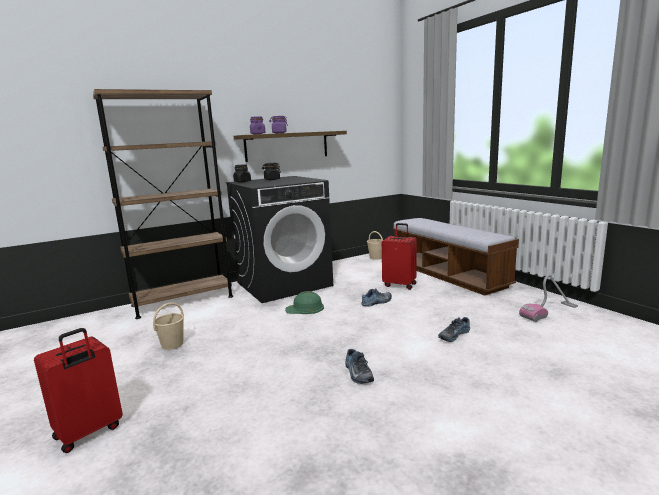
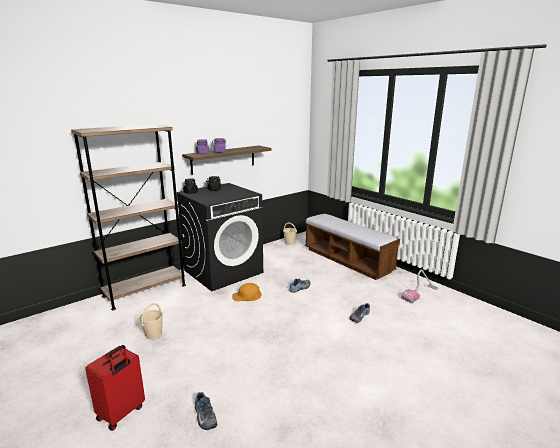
camera: 10 degrees left, 5 degrees up
green hard hat [285,291,324,314] -> orange hard hat [232,283,262,301]
shoe [345,349,374,384] -> shoe moved to [195,392,217,430]
red suitcase [382,223,417,290] -> none

